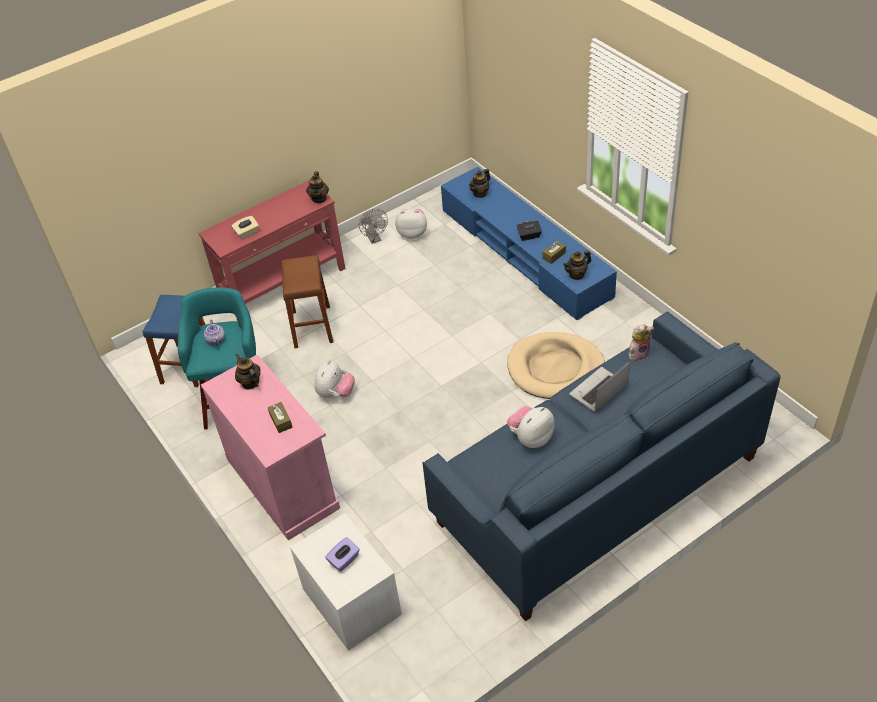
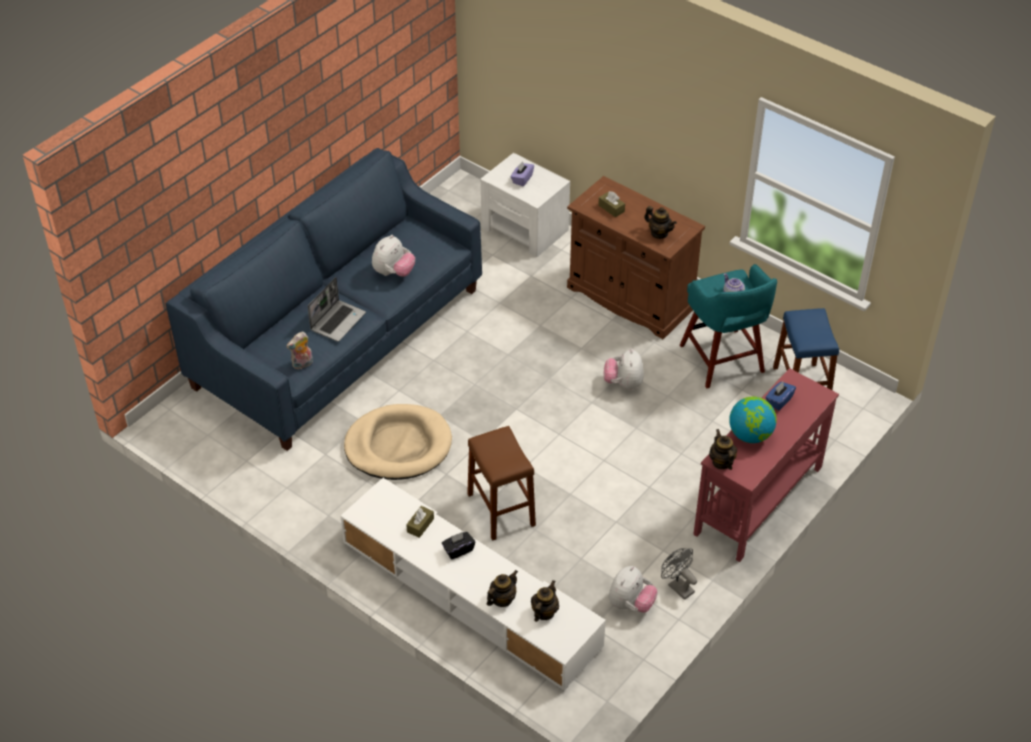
camera: 160 degrees right, 0 degrees up
pink cabinet [201,355,340,541] -> brown cabinet [567,176,705,339]
beige tissue box [231,216,259,240] -> blue tissue box [766,382,796,410]
brown stool [281,255,333,348] -> brown stool moved to [467,426,536,541]
plush toy [395,209,427,239] -> plush toy turned 45 degrees counterclockwise [609,566,658,613]
blue tv stand [441,167,617,320] -> white tv stand [341,478,606,691]
teapot [563,250,591,280] -> teapot moved to [487,570,518,607]
none -> globe [729,397,777,443]

